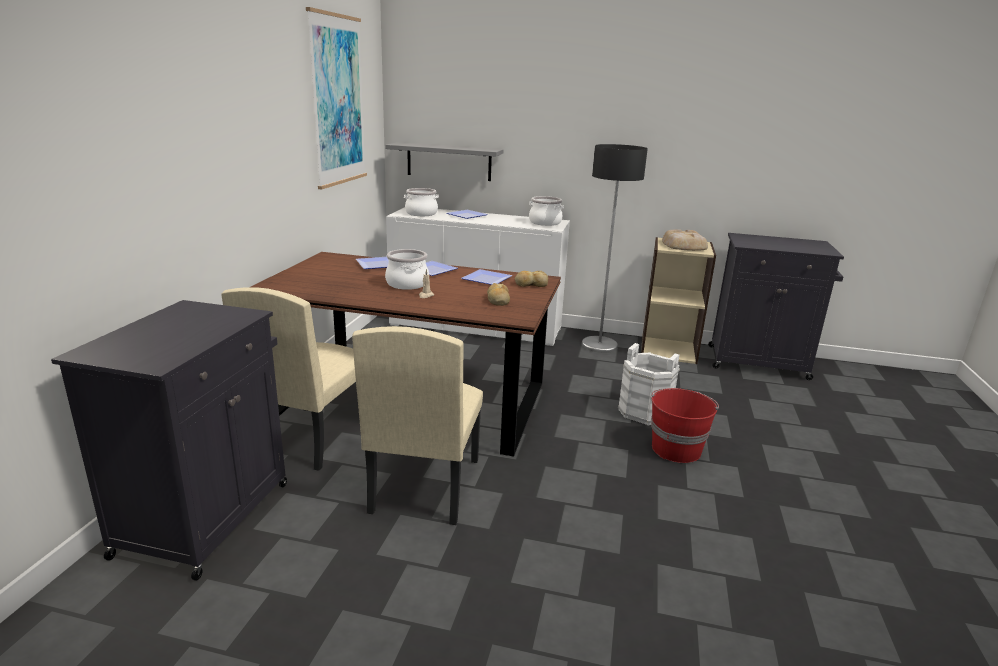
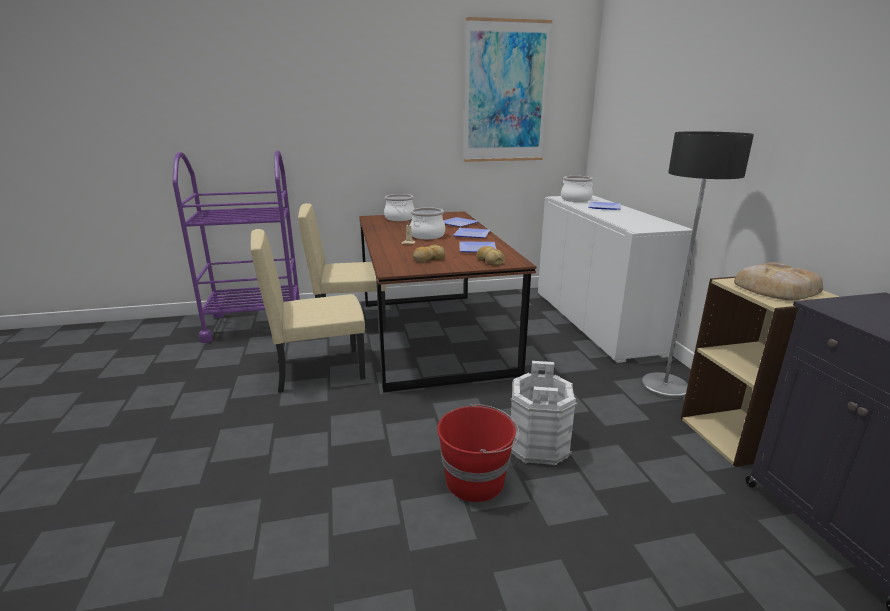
camera: 65 degrees right, 0 degrees up
black cabinet [51,300,287,581] -> purple cart [172,150,300,343]
grey shelf [385,142,504,181] -> none
cooking pot [529,196,564,226] -> cooking pot moved to [384,194,415,221]

